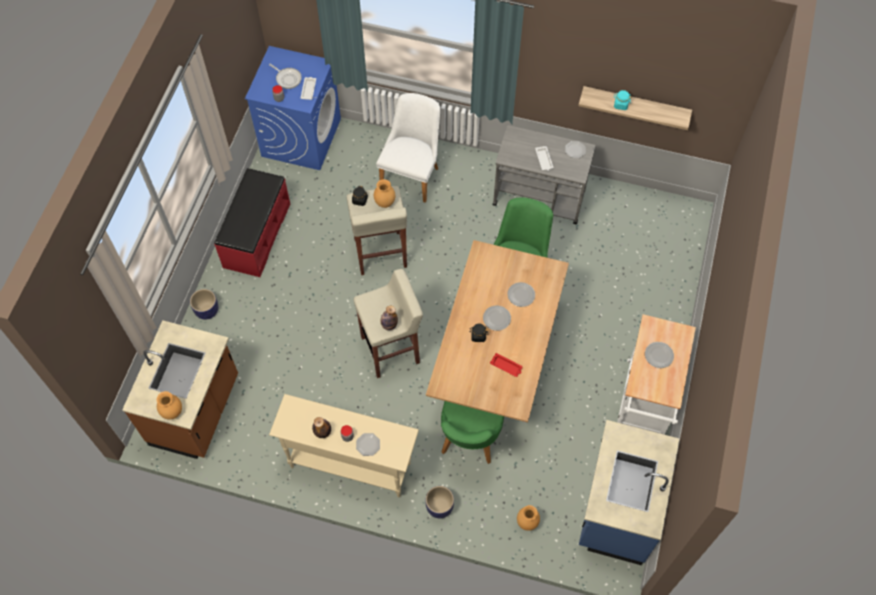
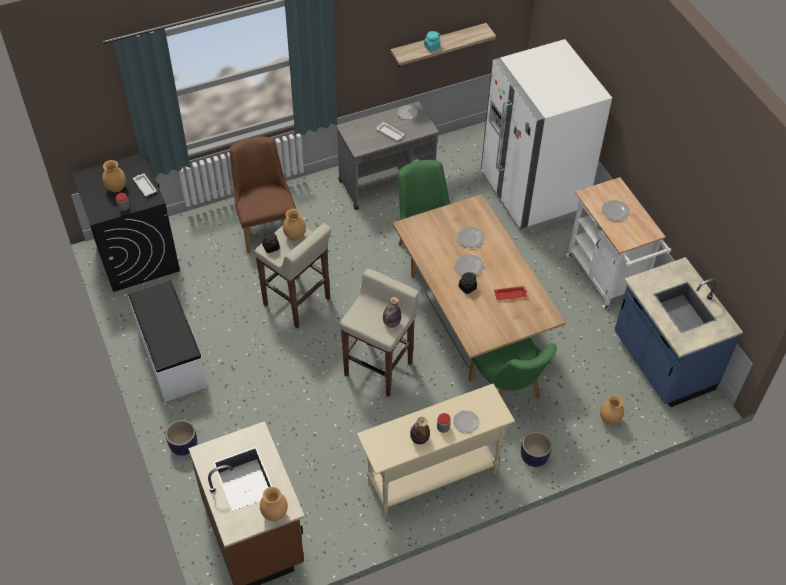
camera: 40 degrees left, 10 degrees down
red bench [214,168,290,277] -> white bench [128,280,208,402]
blue washing machine [245,46,341,170] -> black washing machine [72,154,180,292]
frying pan [269,63,302,89] -> brown vase [102,160,126,192]
white chair [376,93,440,203] -> brown chair [229,136,296,253]
none -> white fridge [481,39,612,233]

